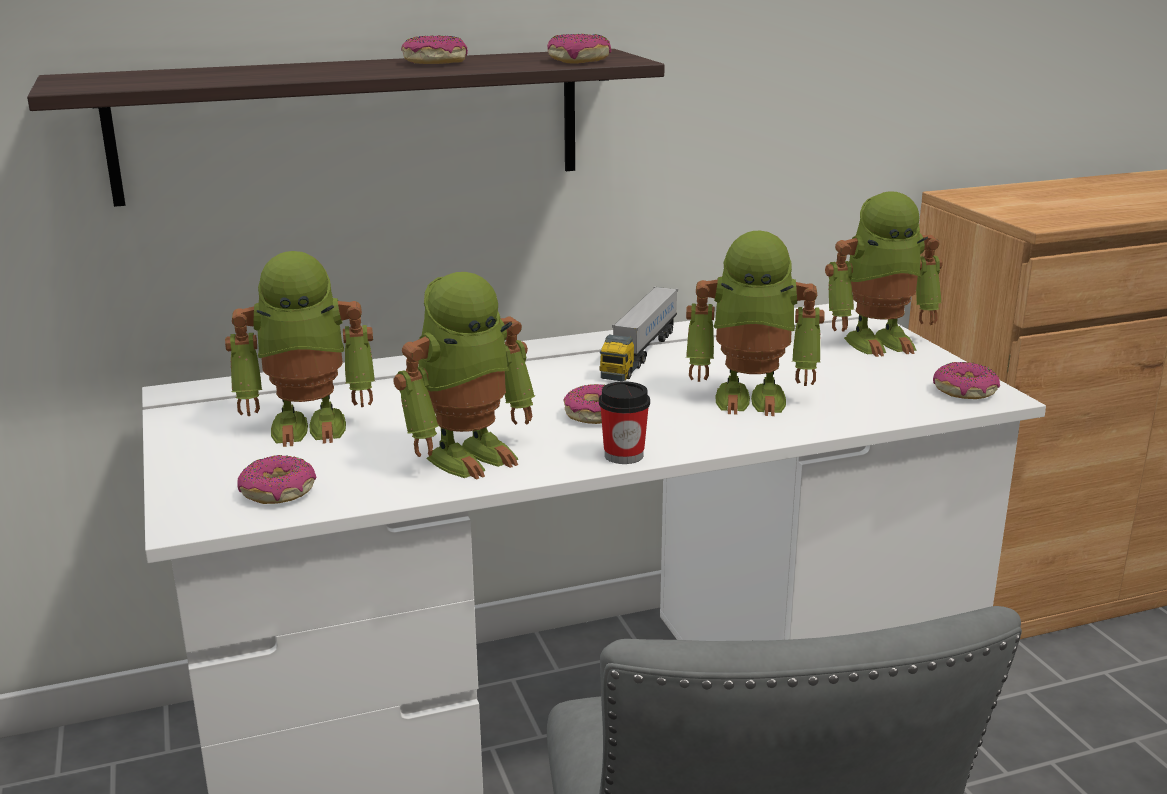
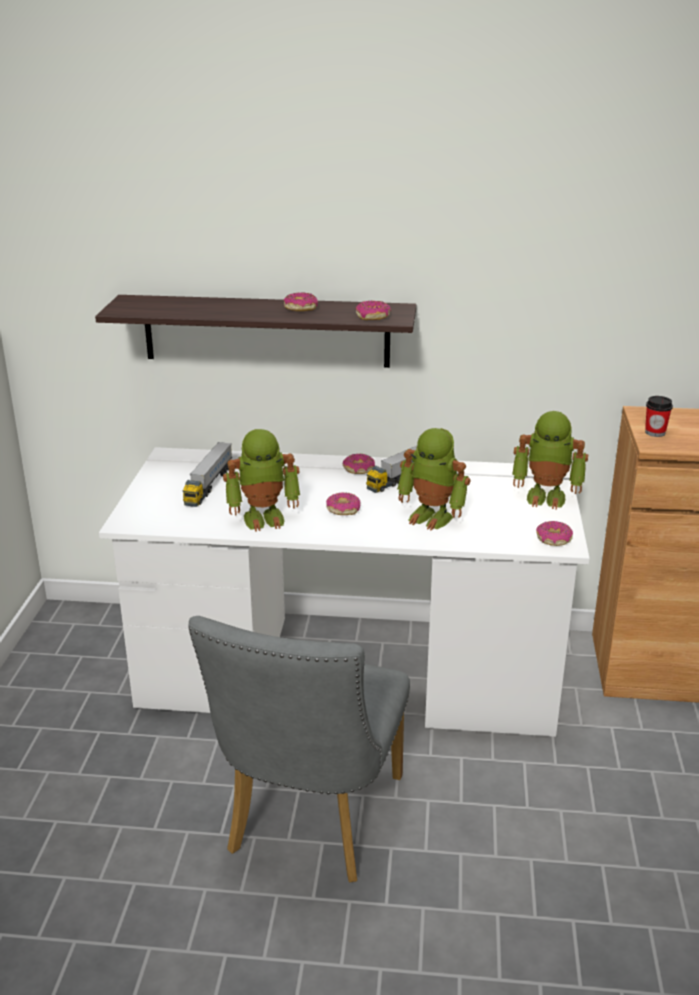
camera: 25 degrees right, 5 degrees up
toy robot [225,251,375,447] -> toy truck [183,442,232,507]
donut [237,455,316,504] -> donut moved to [343,454,375,474]
cup [599,381,650,464] -> cup moved to [645,396,673,437]

